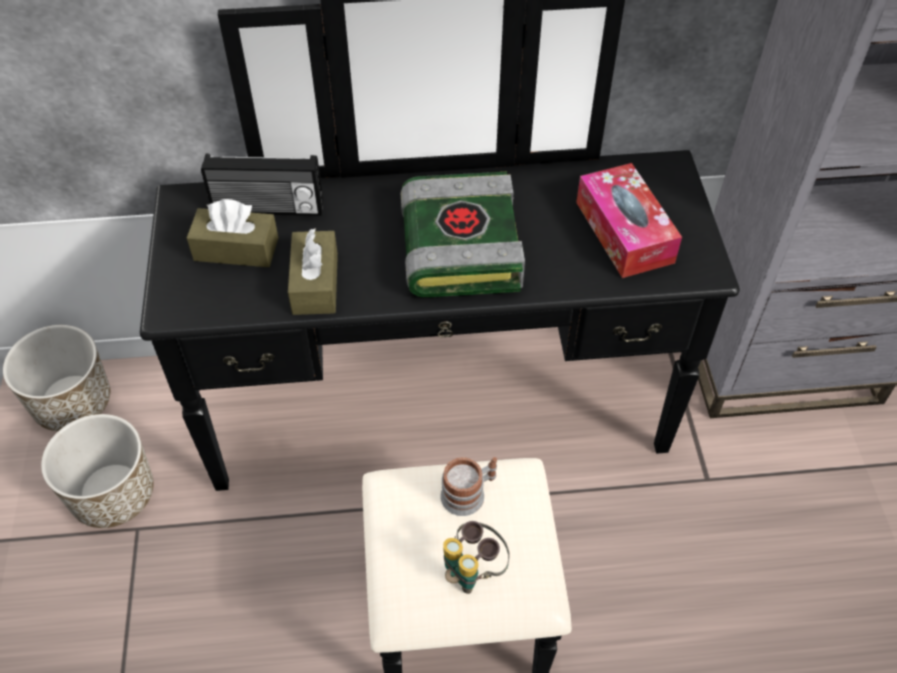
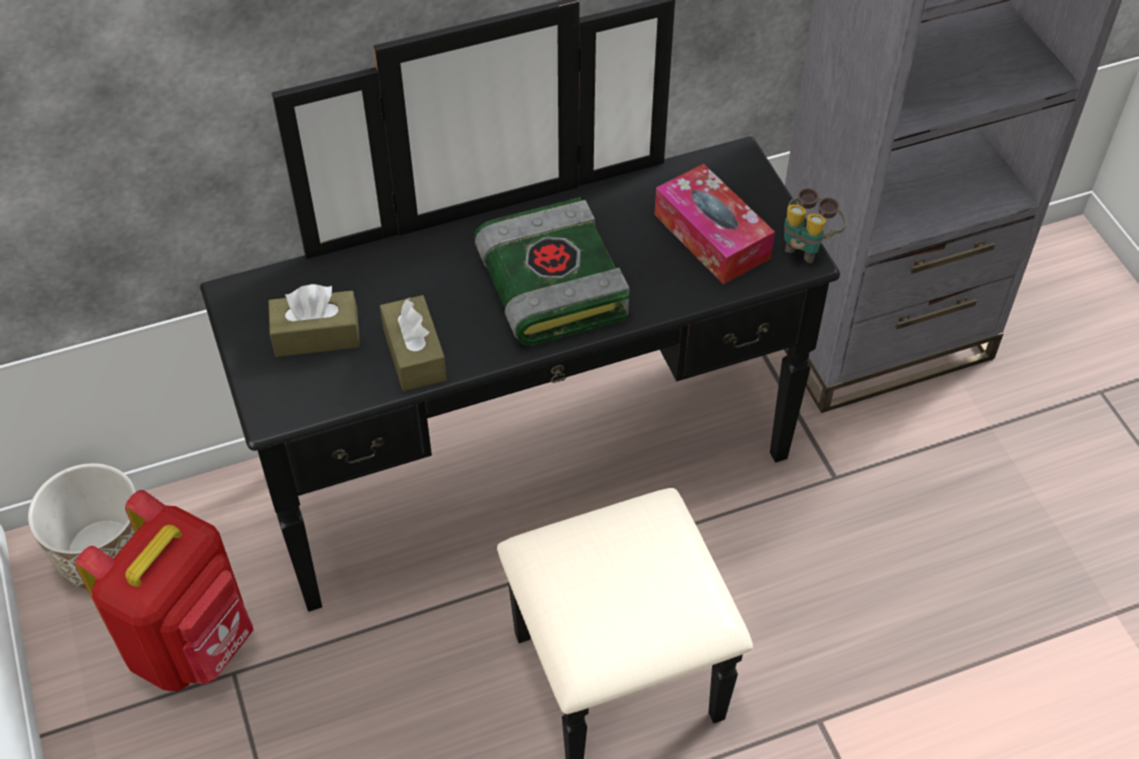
camera: 15 degrees left, 0 degrees up
planter [41,414,154,528] -> red backpack [75,490,254,691]
radio [201,153,323,216] -> none
mug [440,457,497,516] -> none
binoculars [443,521,509,594] -> binoculars moved to [784,188,846,263]

